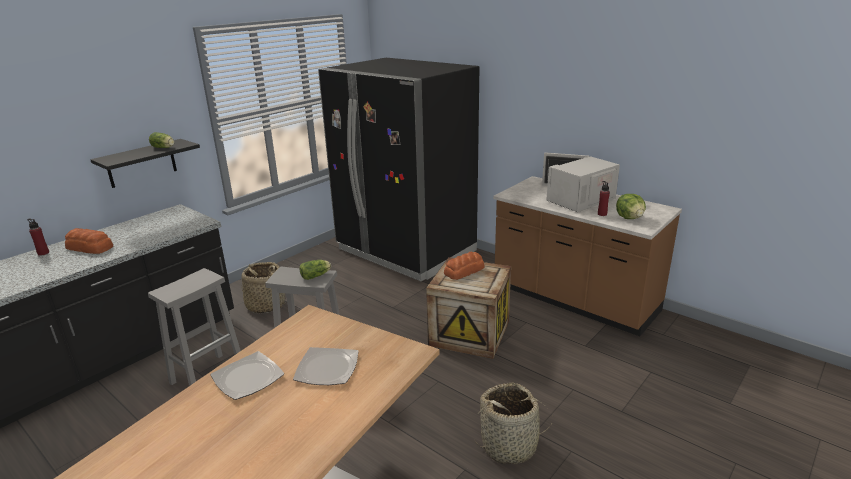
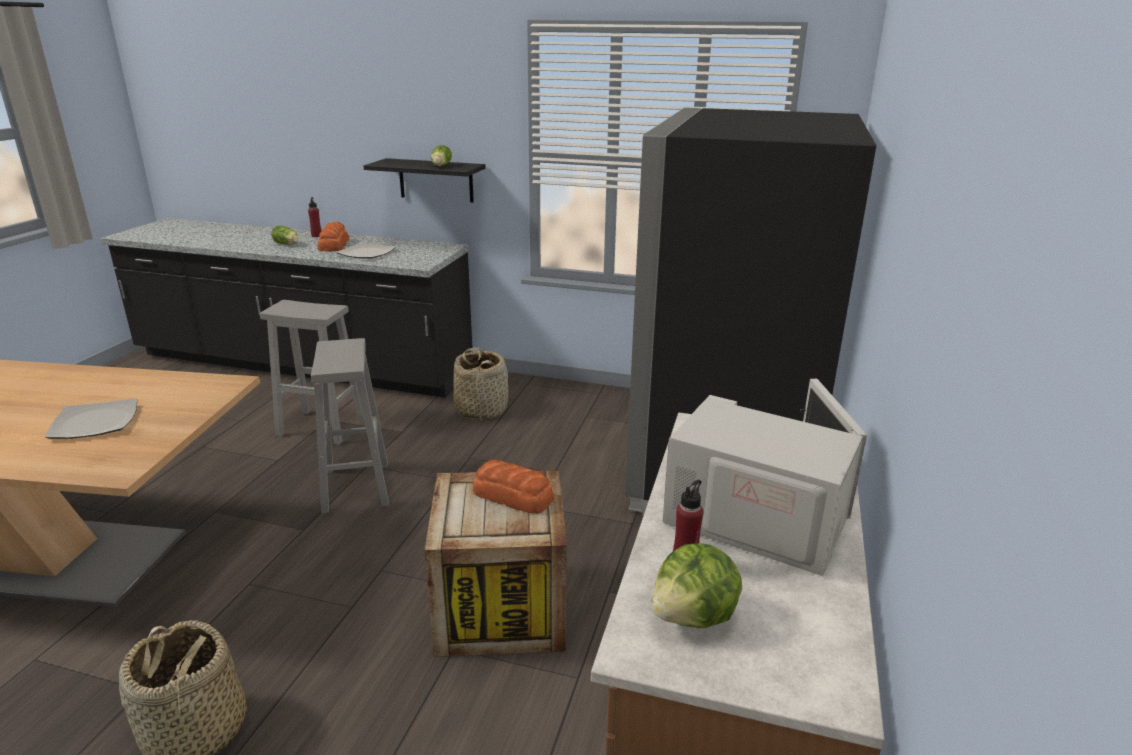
camera: 65 degrees right, 0 degrees up
plate [210,351,284,400] -> plate moved to [336,242,396,258]
lettuce [300,260,331,280] -> lettuce moved to [271,225,299,245]

